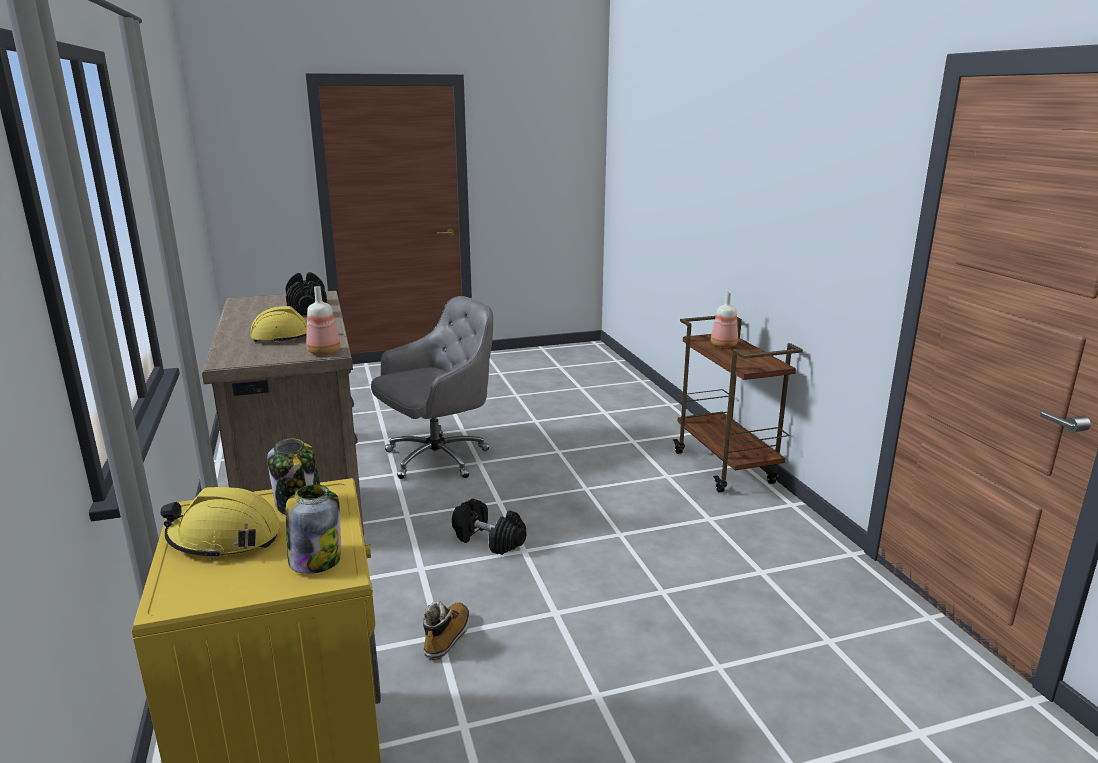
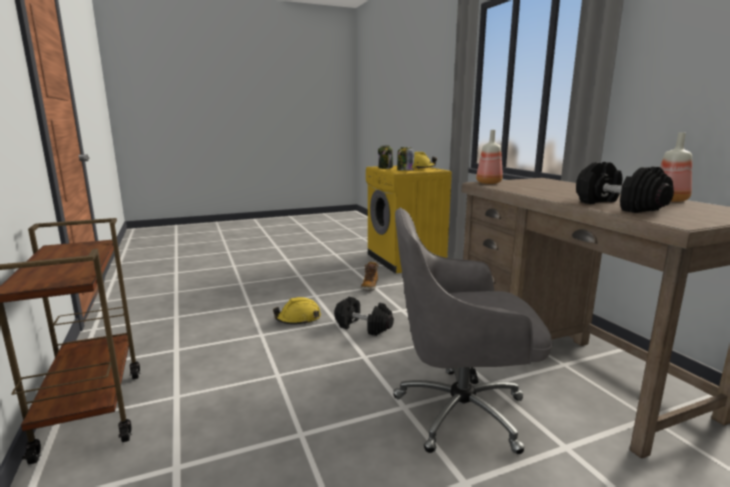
camera: 175 degrees right, 5 degrees down
yellow hard hat [250,306,307,343] -> yellow hard hat moved to [273,297,321,325]
grey office chair [371,296,493,479] -> grey office chair turned 45 degrees clockwise [393,207,553,454]
bottle [711,292,738,348] -> bottle moved to [660,132,692,202]

